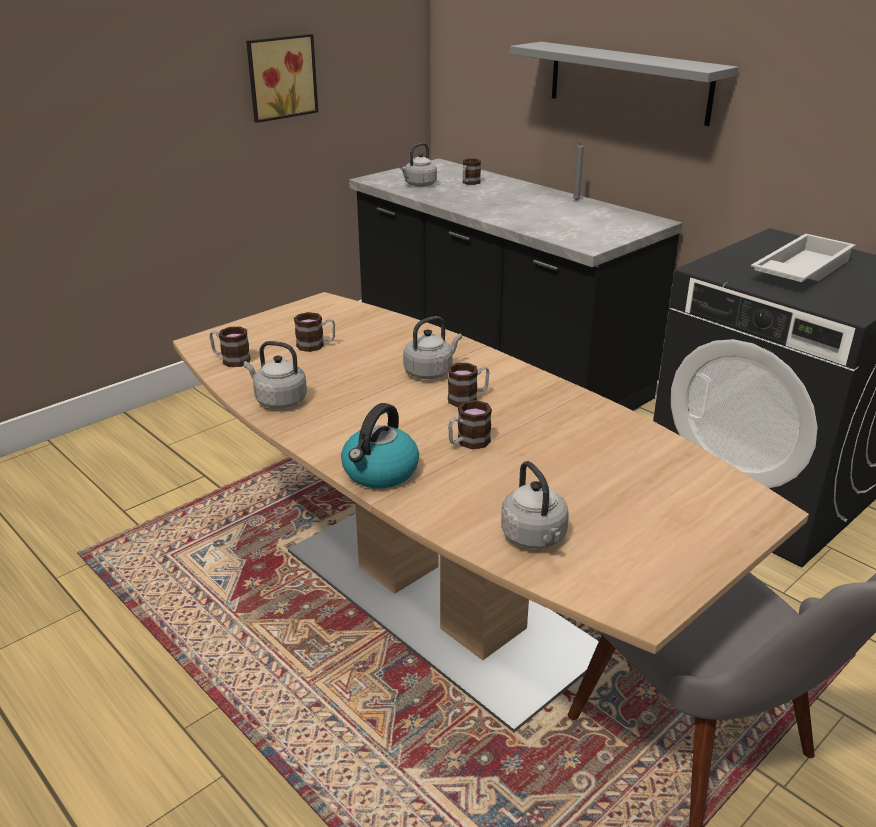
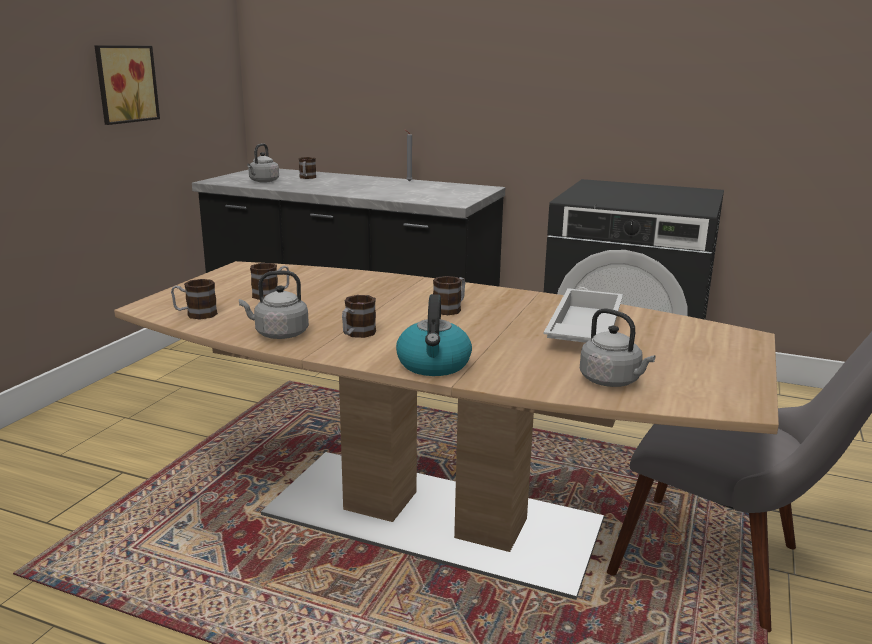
camera: 25 degrees left, 10 degrees down
grey kettle [403,316,462,379] -> none
mug [448,400,492,449] -> mug moved to [342,295,376,338]
grey shelf [510,42,739,126] -> none
white tray [751,234,856,282] -> white tray moved to [544,288,623,343]

